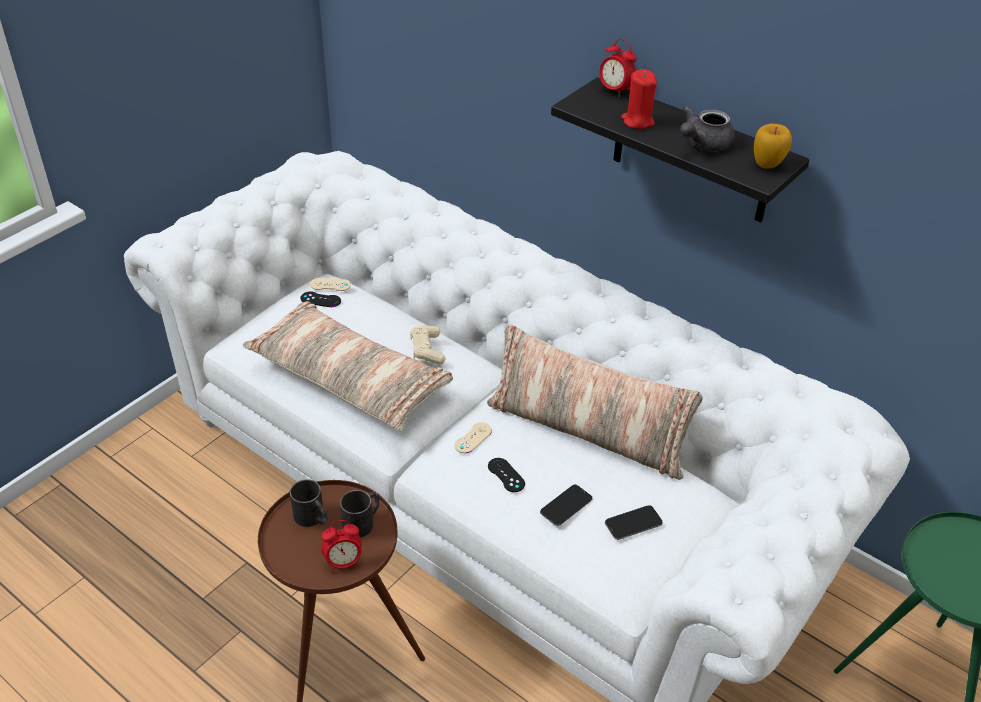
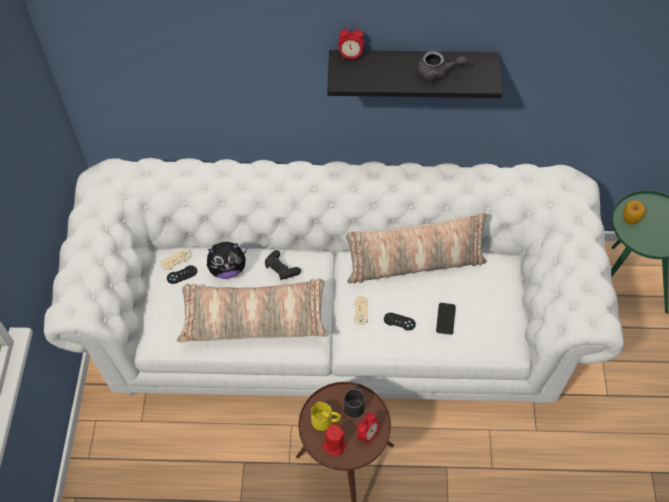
camera: 35 degrees left, 15 degrees up
black mug [290,479,328,527] -> yellow mug [311,402,341,431]
beige game controller [410,326,445,364] -> black game controller [265,250,301,280]
phone [605,505,663,540] -> none
red candle [621,69,657,129] -> red candle moved to [322,424,347,456]
grey teapot [680,106,735,152] -> grey teapot turned 90 degrees counterclockwise [417,51,467,82]
apple [754,124,792,169] -> apple moved to [623,200,645,224]
none -> plush toy [207,242,247,279]

